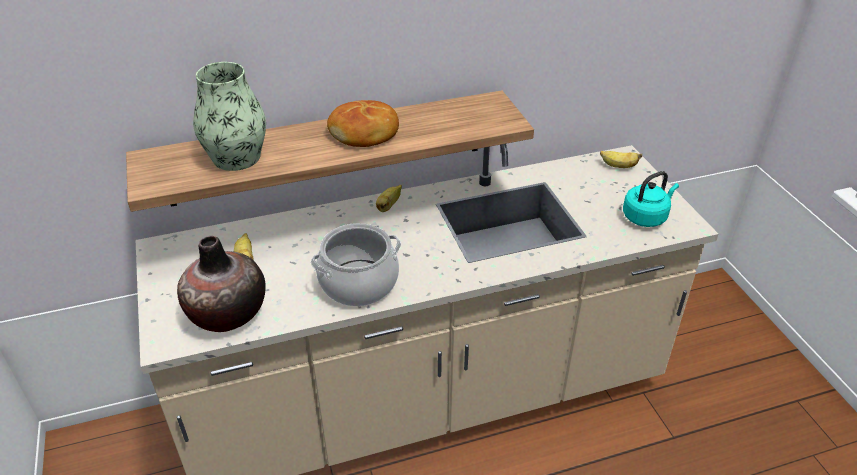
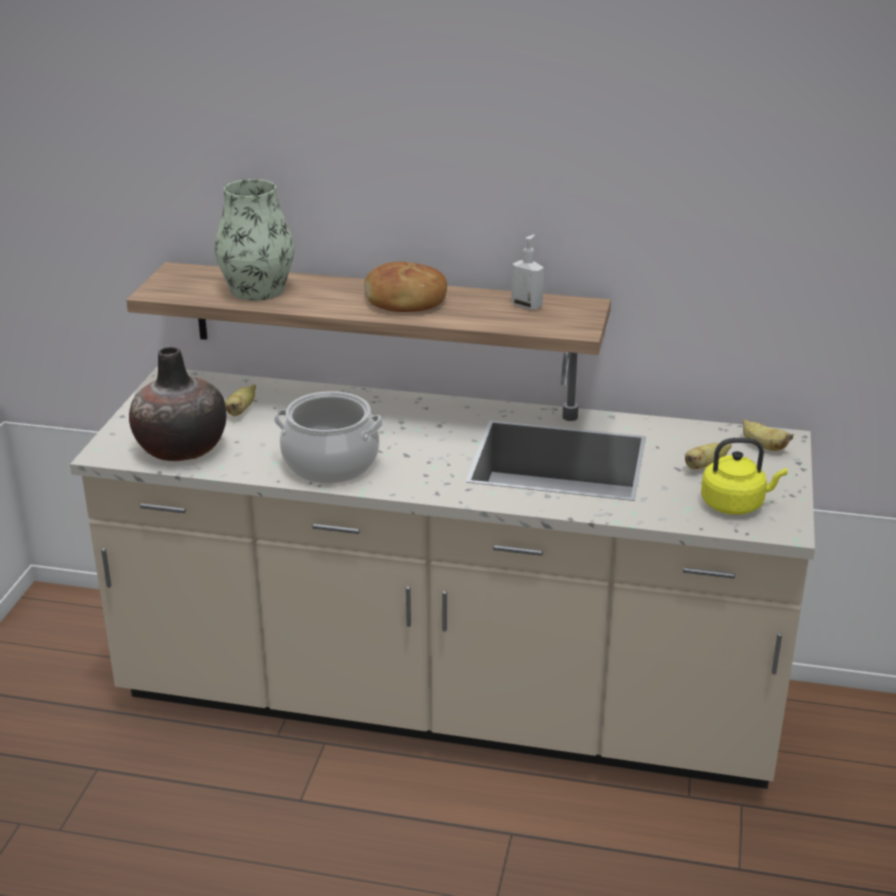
camera: 30 degrees right, 10 degrees down
banana [376,185,402,212] -> banana moved to [685,443,732,469]
turquoise kettle [623,171,679,227] -> yellow kettle [701,438,788,515]
none -> soap dispenser [511,235,544,310]

